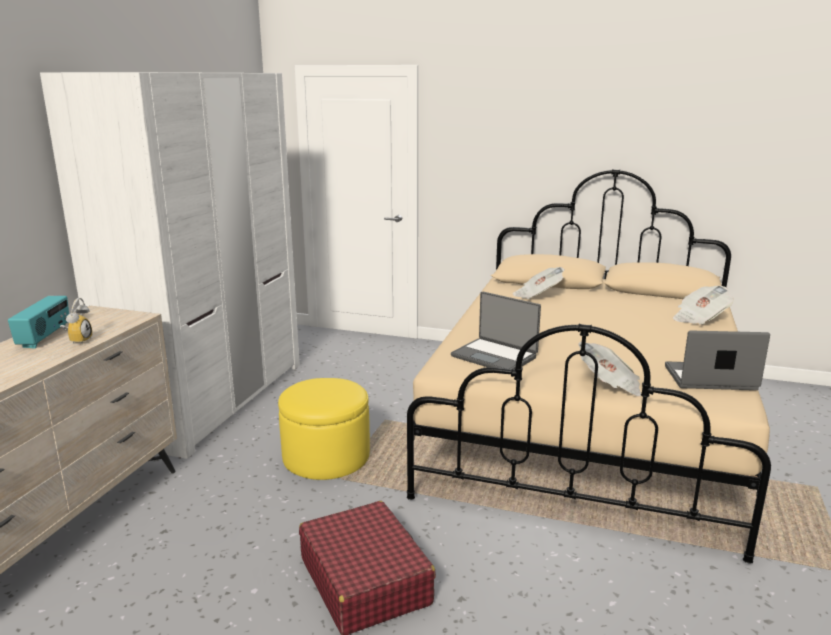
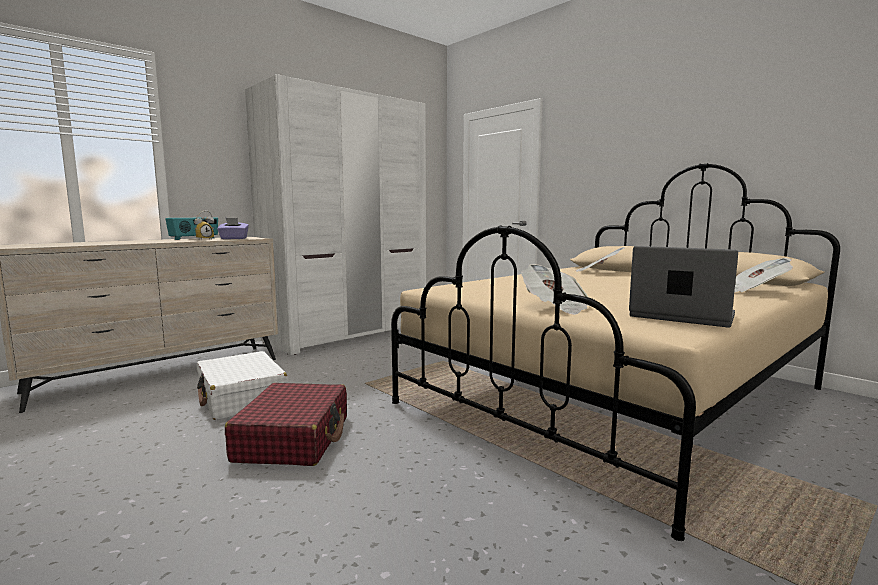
camera: 30 degrees right, 10 degrees down
yellow ottoman [278,378,370,480] -> none
laptop [451,292,541,370] -> none
none -> white suitcase [197,351,288,420]
none -> purple tissue box [217,218,249,239]

